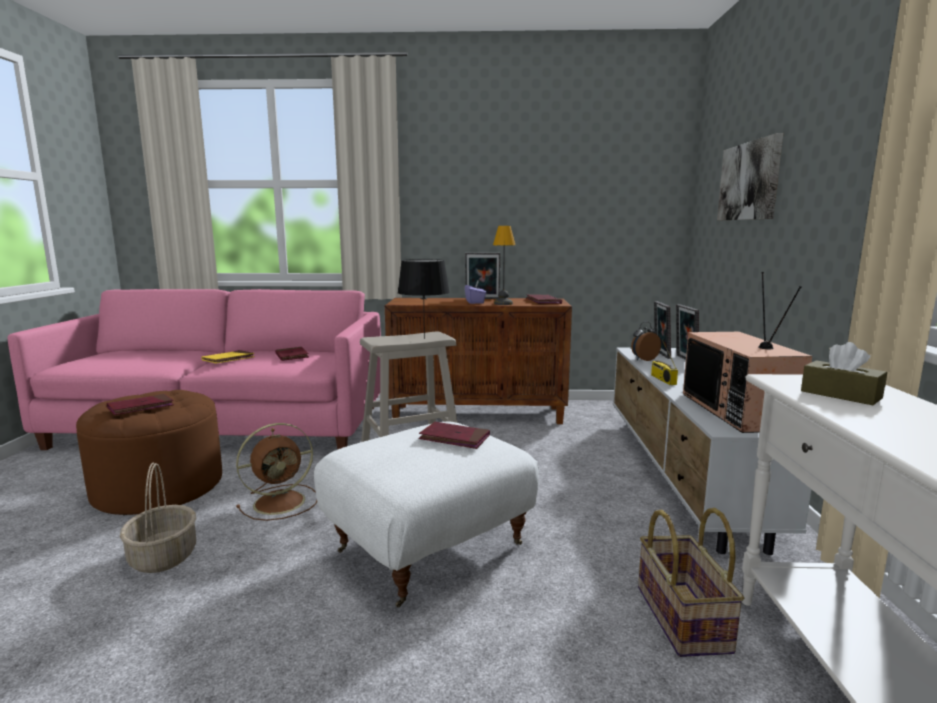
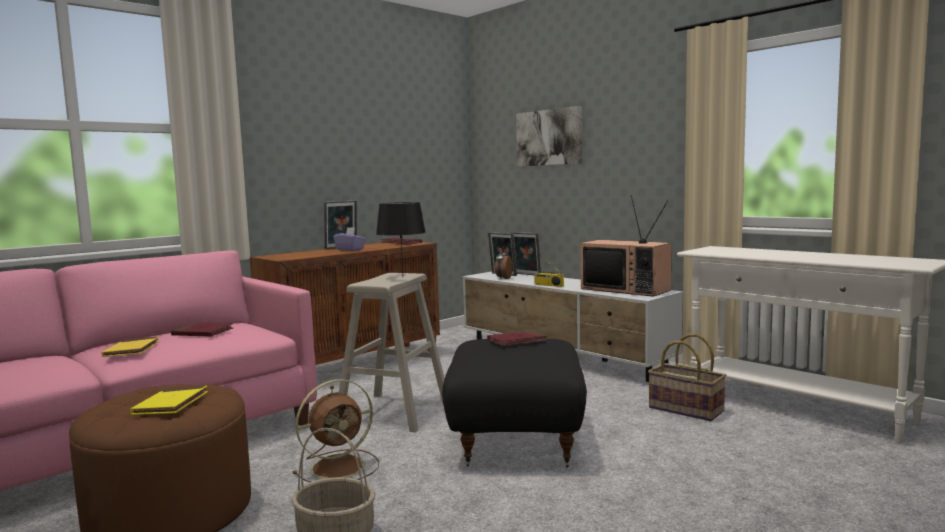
camera: 45 degrees left, 5 degrees down
red book [107,394,174,415] -> yellow book [130,386,208,415]
brown fan [236,423,317,521] -> brown fan turned 45 degrees clockwise [293,379,379,482]
white ottoman [314,422,539,607] -> black ottoman [442,338,587,468]
table lamp [493,226,515,305] -> none
brown tissue box [801,342,887,405] -> none

